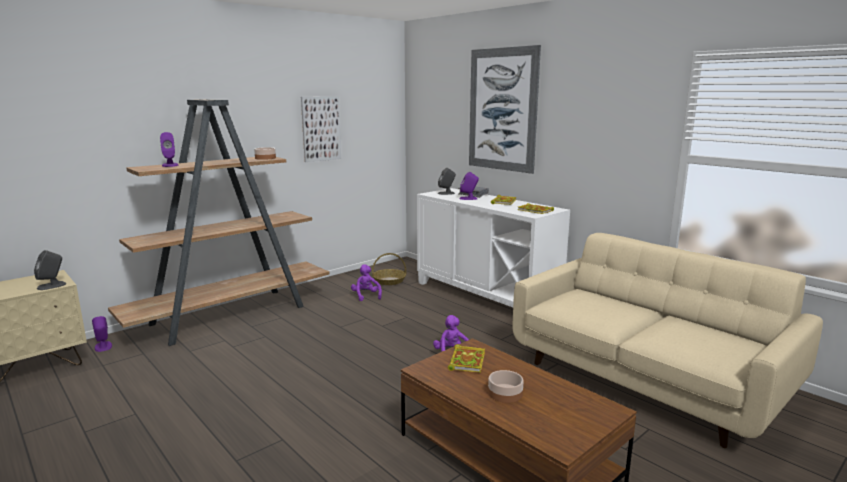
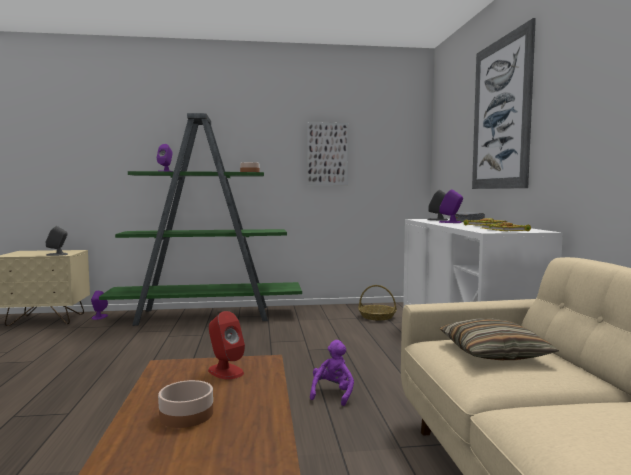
camera: 35 degrees right, 10 degrees down
brown bookcase [108,99,330,346] -> green bookcase [99,113,302,326]
purple plush toy [351,264,382,301] -> none
book [448,344,485,373] -> red speaker [208,311,245,379]
none -> pillow [440,319,559,361]

